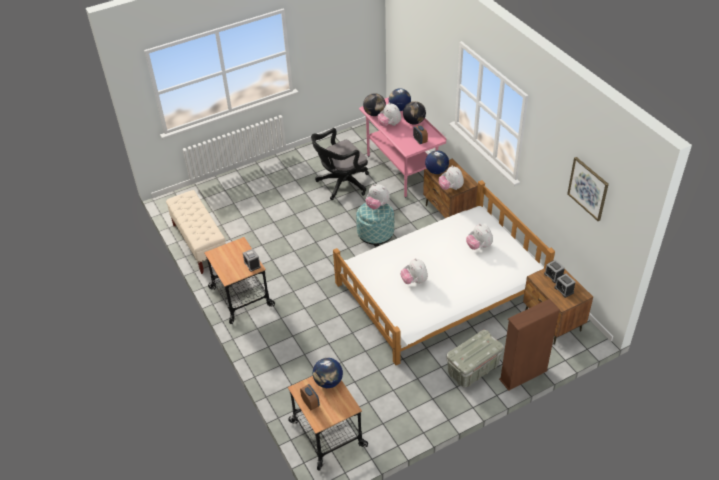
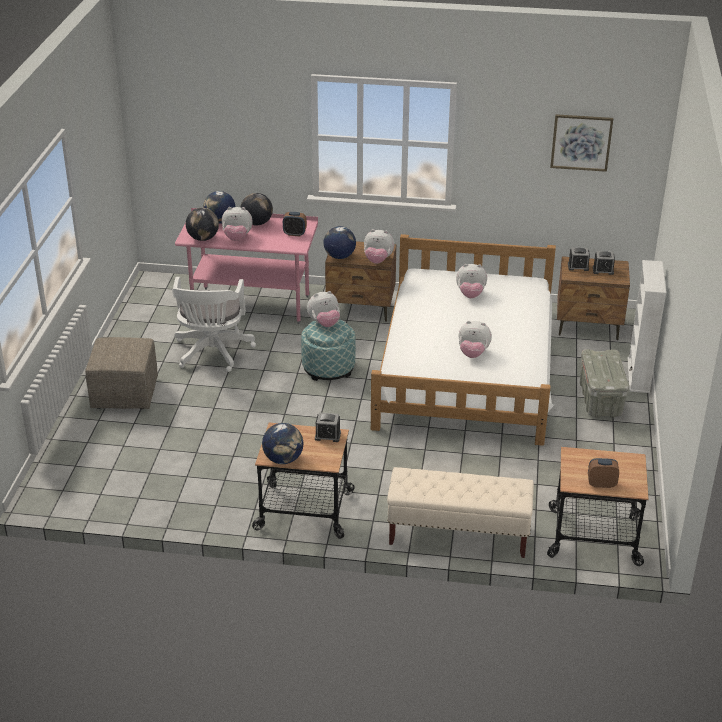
camera: 55 degrees left, 10 degrees down
beige bench [166,190,226,274] -> beige bench moved to [387,467,534,558]
black office chair [311,128,369,200] -> white office chair [172,277,256,372]
globe [313,358,343,388] -> globe moved to [262,423,303,464]
brown bookcase [499,299,560,391] -> white bookcase [628,260,666,393]
none -> beige ottoman [85,337,158,409]

